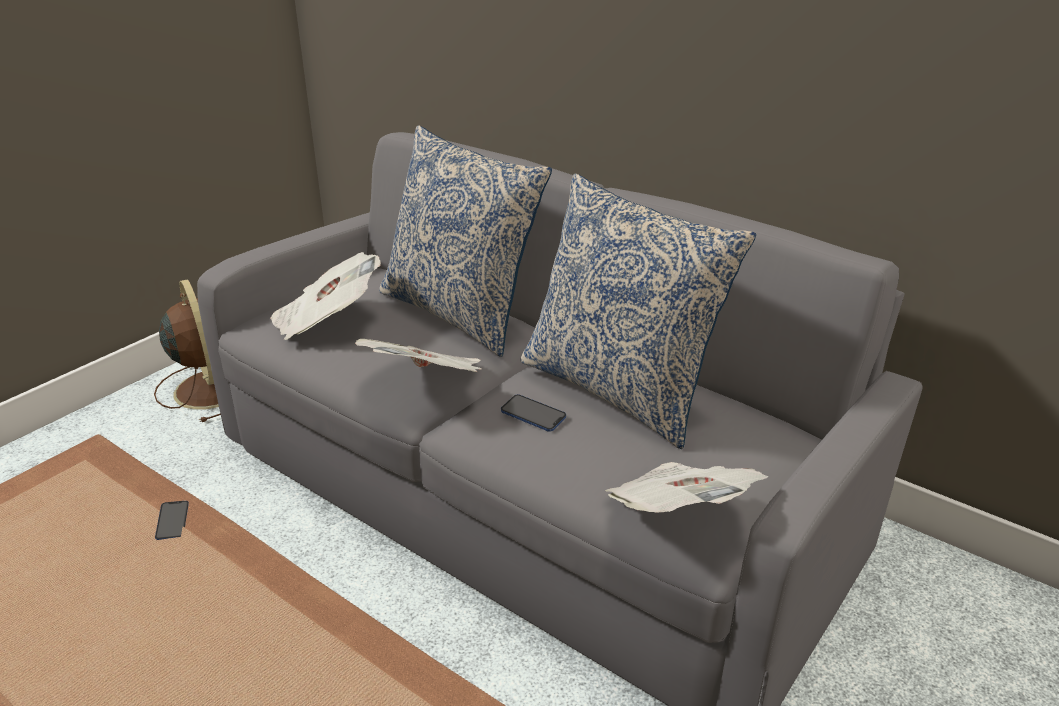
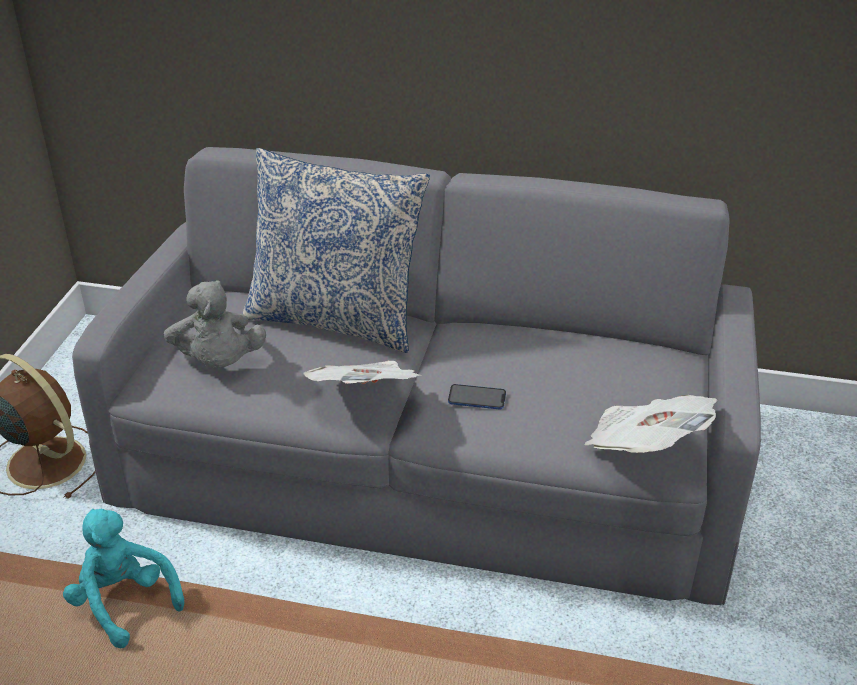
camera: 25 degrees left, 5 degrees up
phone [155,501,189,540] -> turquoise plush toy [63,509,184,648]
newspaper [270,252,381,340] -> grey plush toy [163,280,266,368]
pillow [520,173,756,449] -> none

